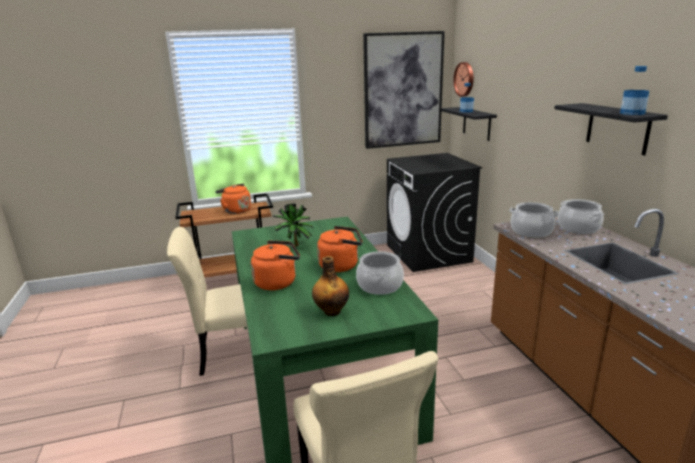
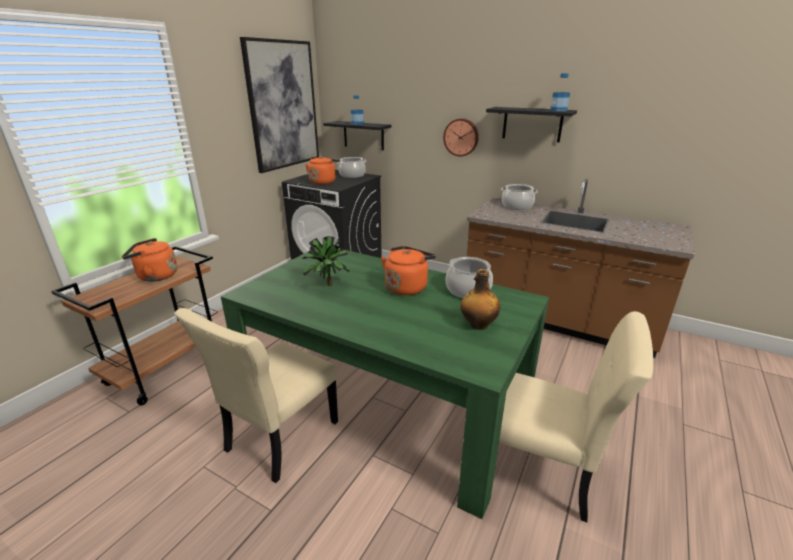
camera: 45 degrees left, 5 degrees up
orange kettle [251,240,300,290] -> orange kettle moved to [305,156,339,185]
wall clock [453,62,473,97] -> wall clock moved to [443,118,479,157]
cooking pot [509,202,559,237] -> cooking pot moved to [337,157,366,178]

